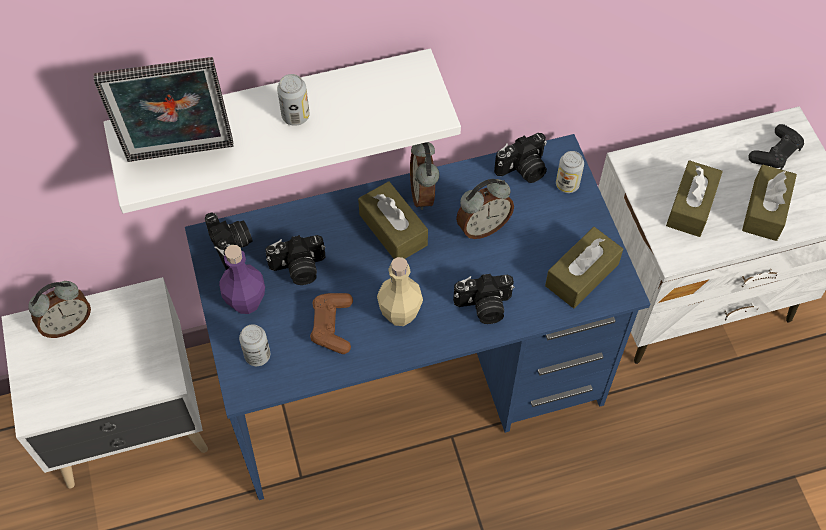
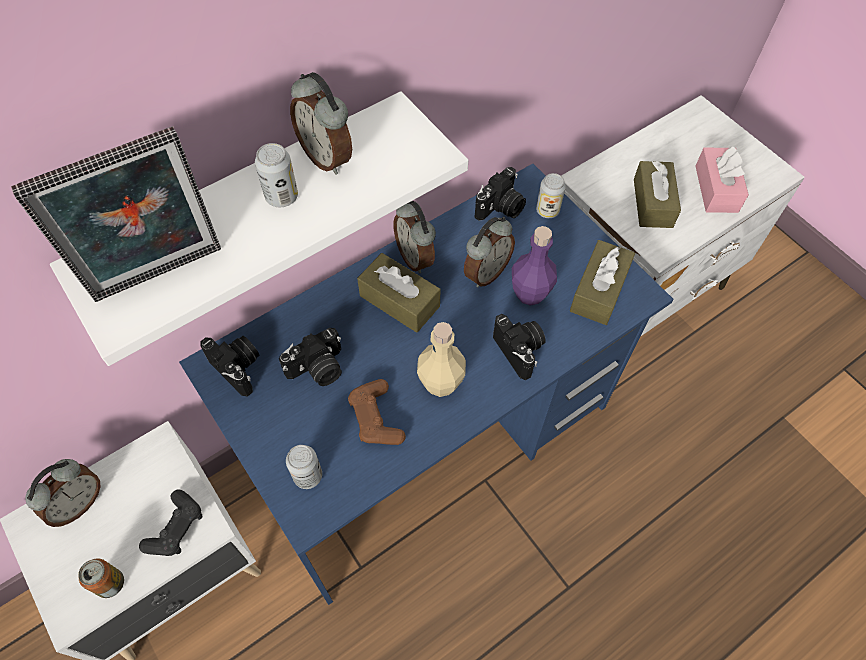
camera: 20 degrees left, 0 degrees up
purple bottle [219,245,265,314] -> purple bottle moved to [512,226,557,306]
camera [453,274,514,324] -> camera turned 90 degrees counterclockwise [493,314,546,380]
brown tissue box [742,164,797,241] -> pink tissue box [695,146,749,213]
black game controller [748,124,804,170] -> black game controller moved to [139,490,202,556]
none -> can [78,559,124,598]
none -> alarm clock [290,72,352,175]

